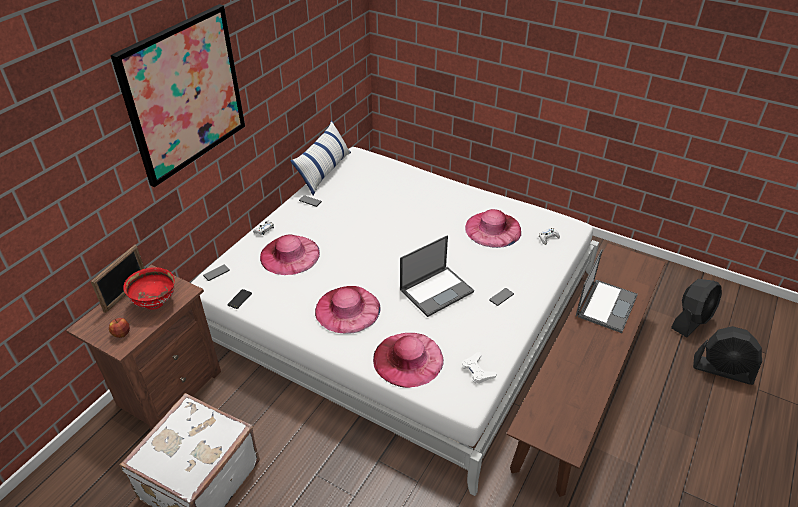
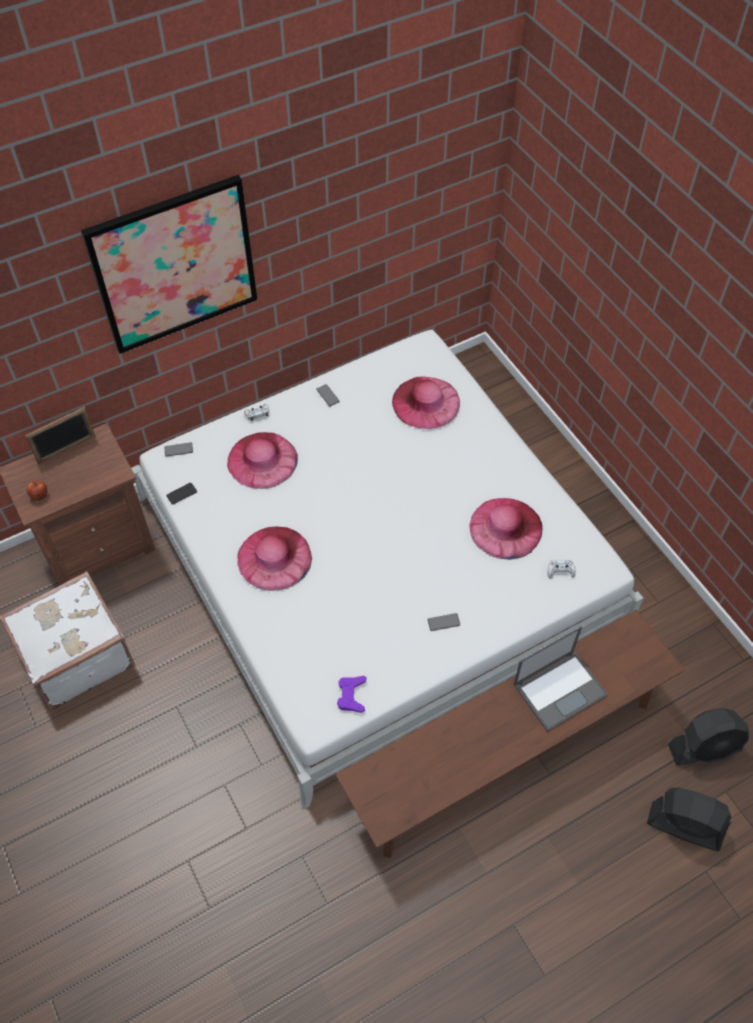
camera: 30 degrees right, 15 degrees up
red bowl [123,267,175,310] -> none
pillow [291,121,351,195] -> none
pink hat [373,333,444,388] -> pink hat moved to [392,376,460,429]
laptop [400,235,474,317] -> none
white game controller [462,352,497,384] -> purple game controller [337,676,367,713]
black fan [693,326,762,385] -> black fan turned 150 degrees clockwise [647,788,732,851]

